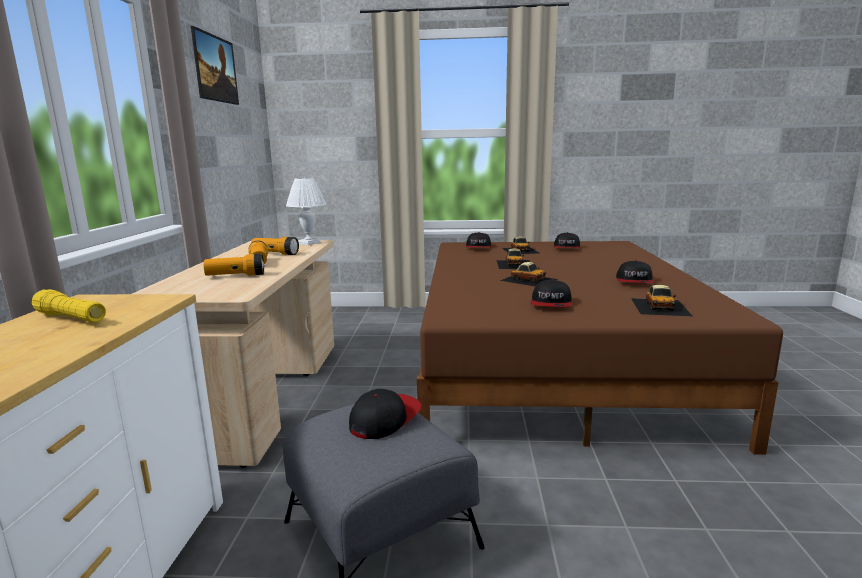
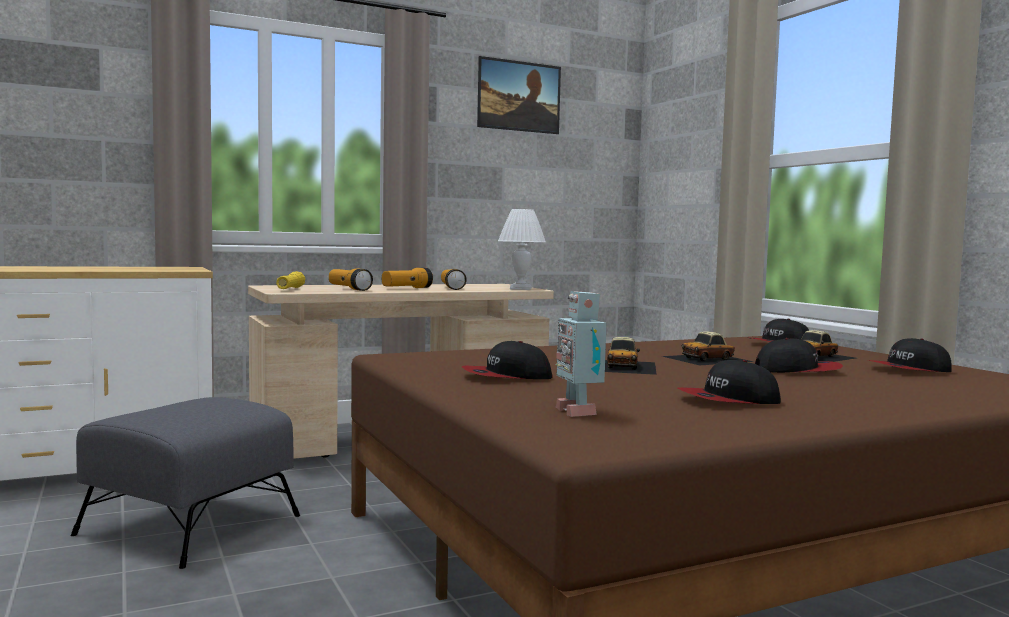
camera: 60 degrees right, 10 degrees down
yellow flashlight [32,289,106,322] -> yellow flashlight moved to [276,271,305,289]
cap [349,389,422,439] -> cap moved to [755,338,843,373]
toy car [631,285,692,316] -> toy robot [556,291,607,417]

